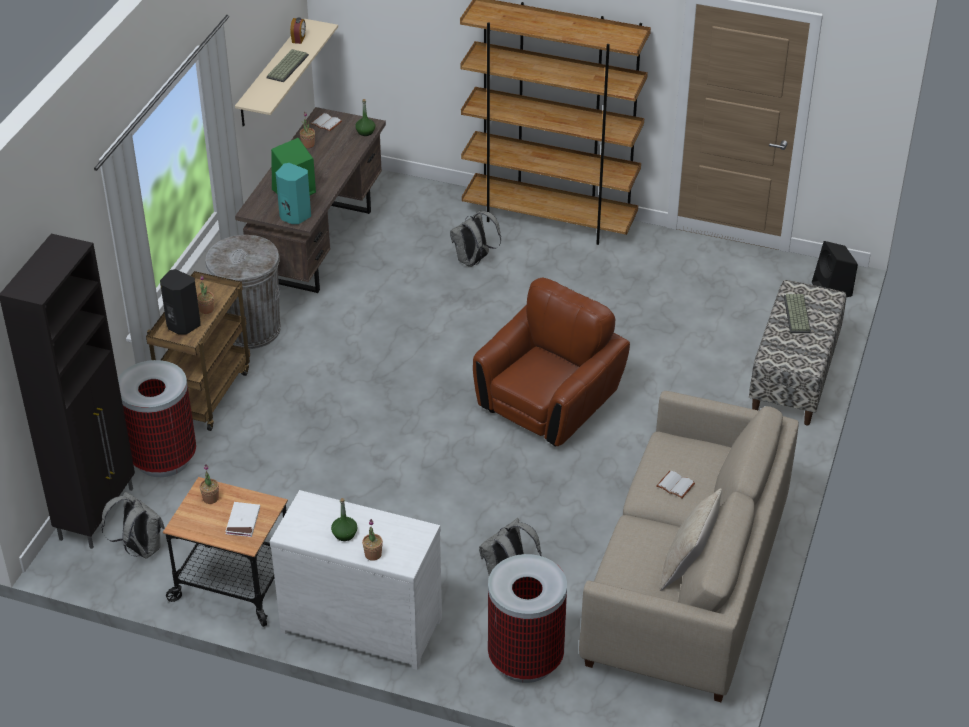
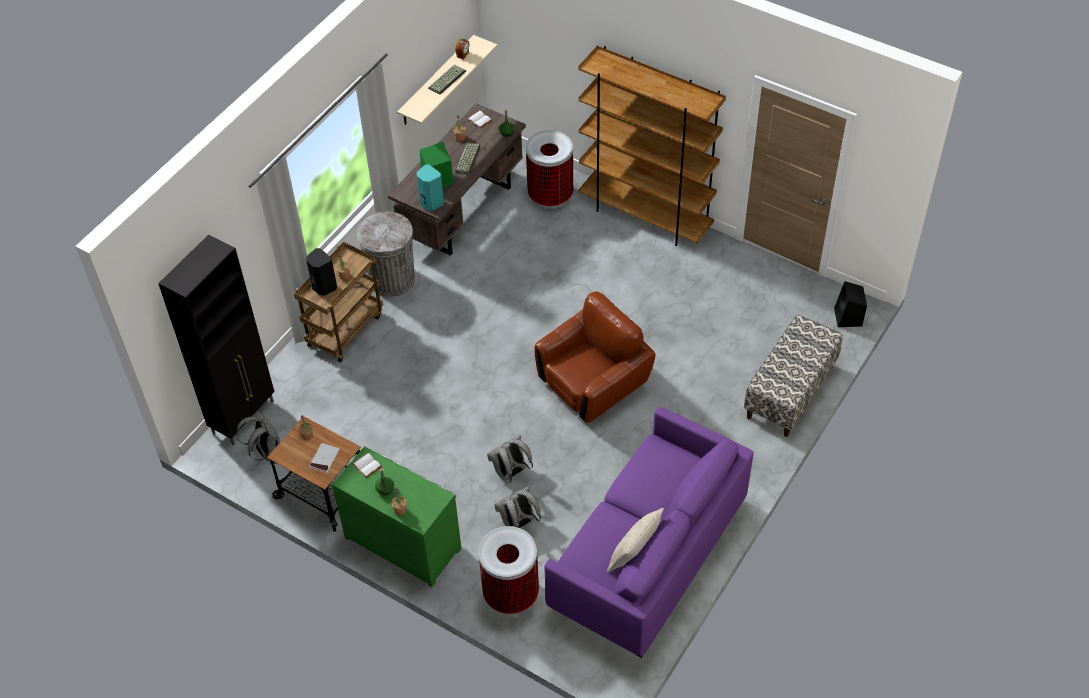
camera: 15 degrees right, 10 degrees up
trash can [118,360,196,477] -> trash can moved to [526,130,573,209]
white dresser [270,490,442,670] -> green dresser [332,446,462,587]
grey backpack [450,210,501,267] -> grey backpack moved to [487,435,533,483]
beige sofa [579,391,799,702] -> purple sofa [544,407,753,658]
white book [656,471,695,498] -> white book moved to [352,453,382,478]
keyboard [784,294,811,333] -> keyboard moved to [455,142,480,175]

